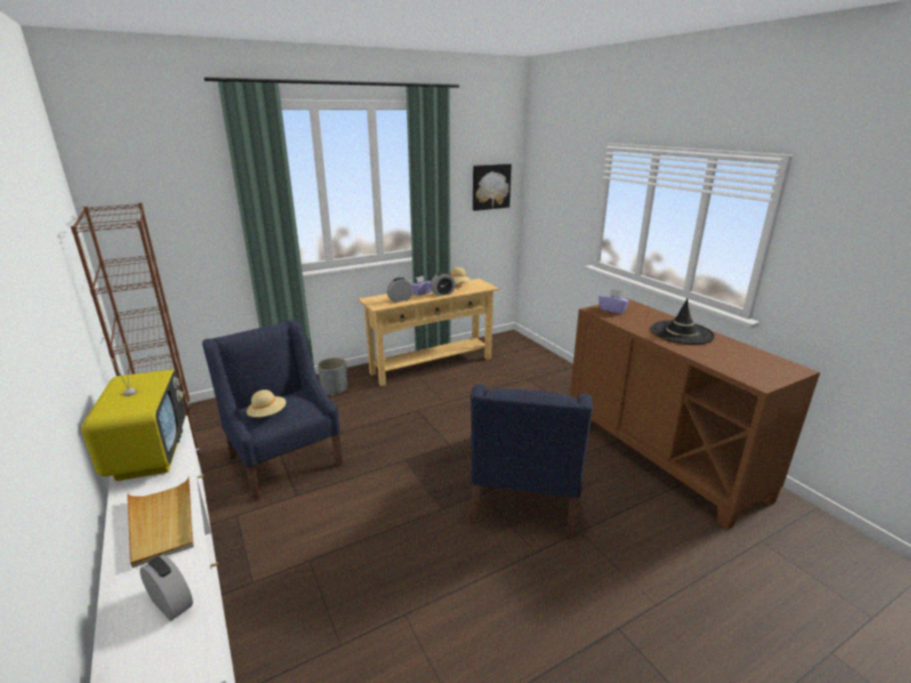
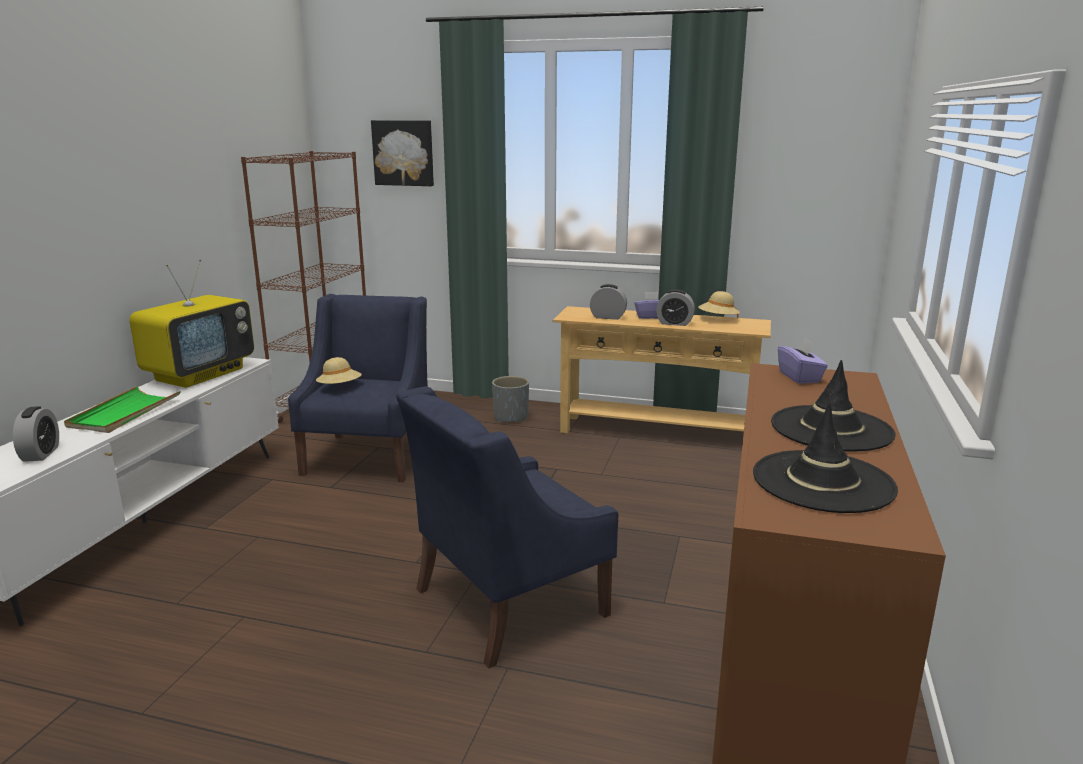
camera: 45 degrees right, 5 degrees down
beige tray [127,476,194,568] -> green tray [64,386,181,433]
picture [473,164,511,211] -> picture moved to [371,120,434,186]
none -> black hat [753,402,898,513]

